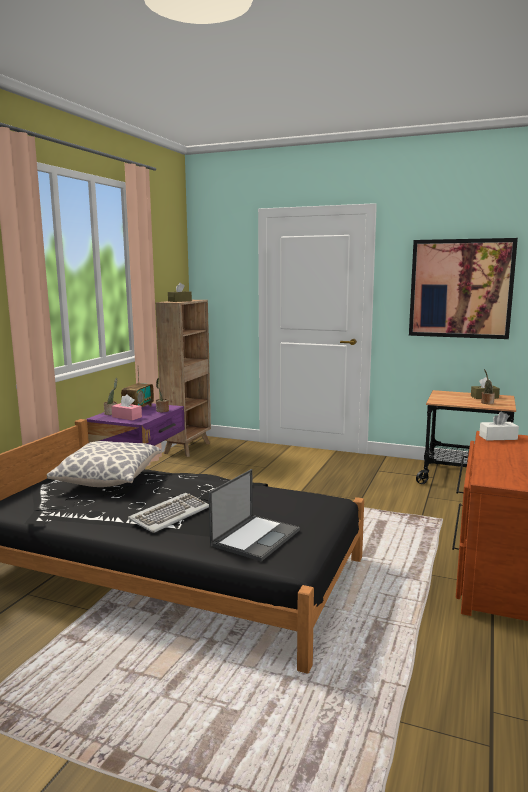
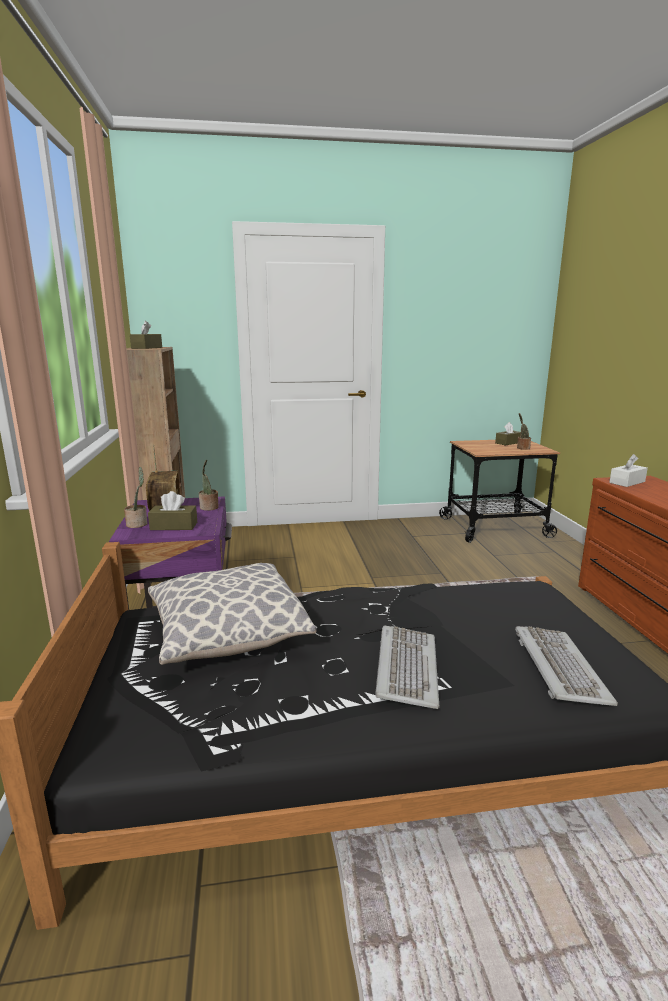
camera: 30 degrees left, 5 degrees up
pink tissue box [112,394,142,420] -> brown tissue box [148,491,197,530]
laptop [209,469,300,562] -> keyboard [515,626,618,706]
picture [409,238,518,339] -> none

